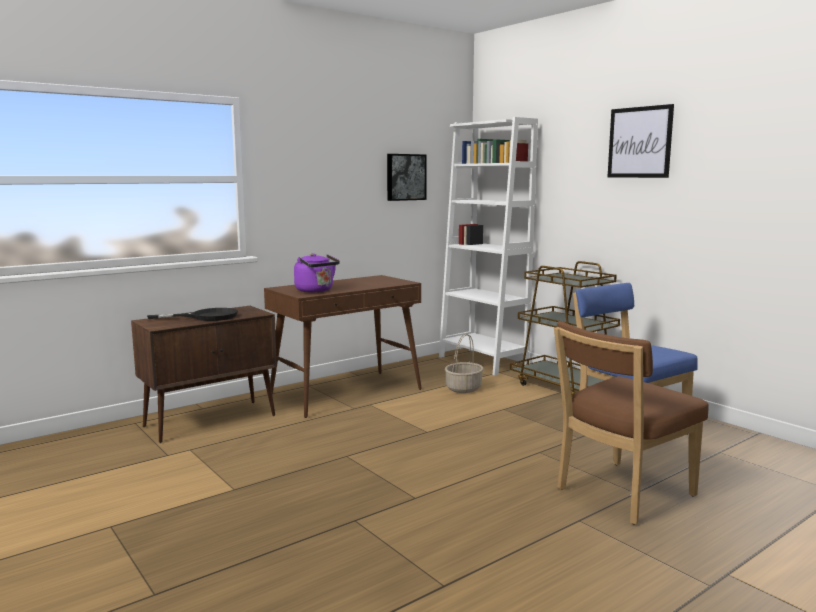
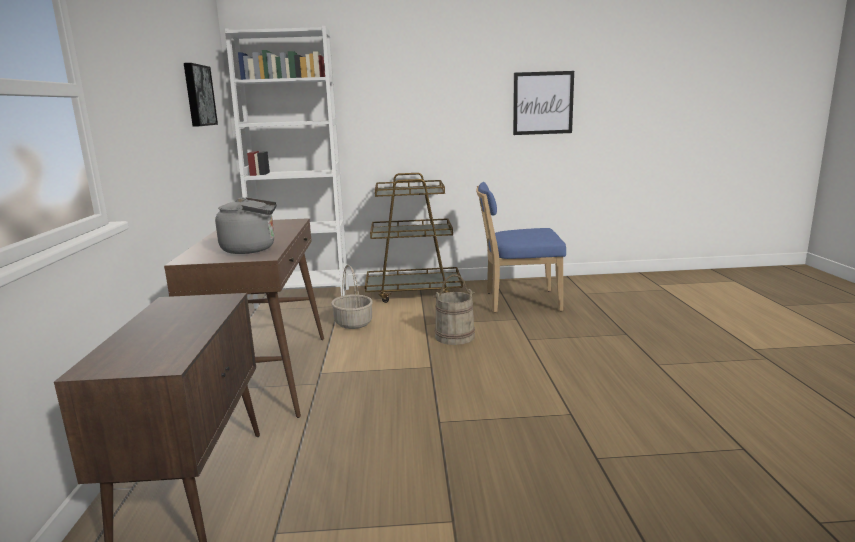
camera: 55 degrees left, 5 degrees up
black frying pan [147,308,238,321] -> none
purple kettle [294,253,340,292] -> grey kettle [215,197,277,254]
brown chair [554,321,709,525] -> none
picture [608,104,674,178] -> picture moved to [513,71,574,135]
none -> beige bucket [433,274,475,345]

